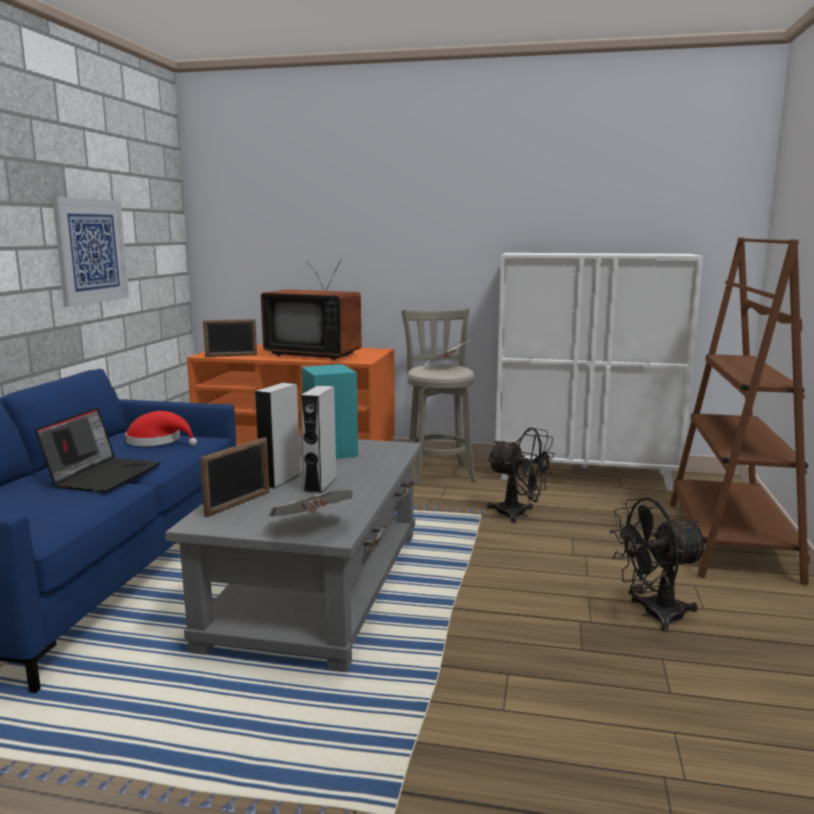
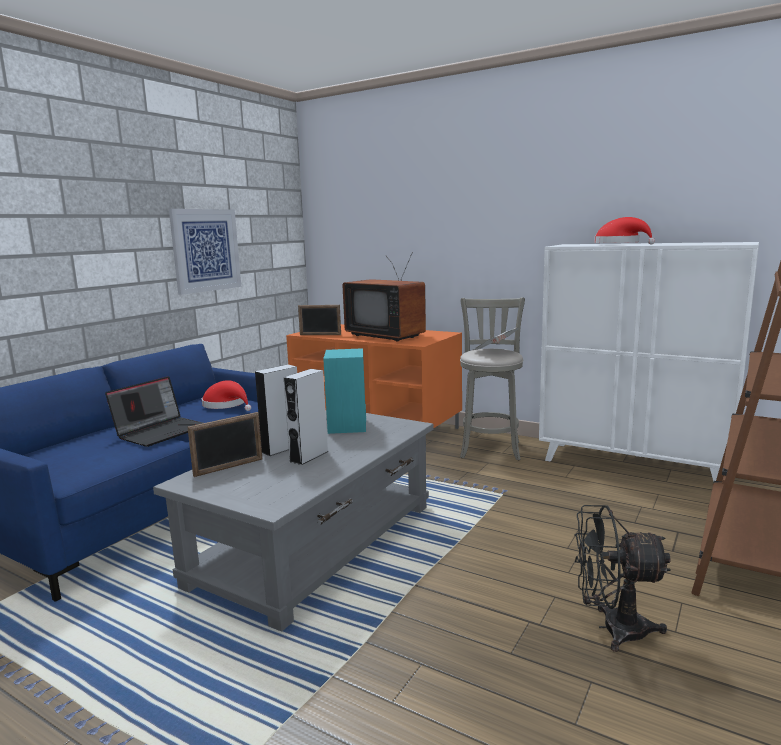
camera: 20 degrees right, 0 degrees up
newspaper [269,490,353,517] -> none
black fan [486,428,555,523] -> none
none -> red hat [594,217,655,245]

